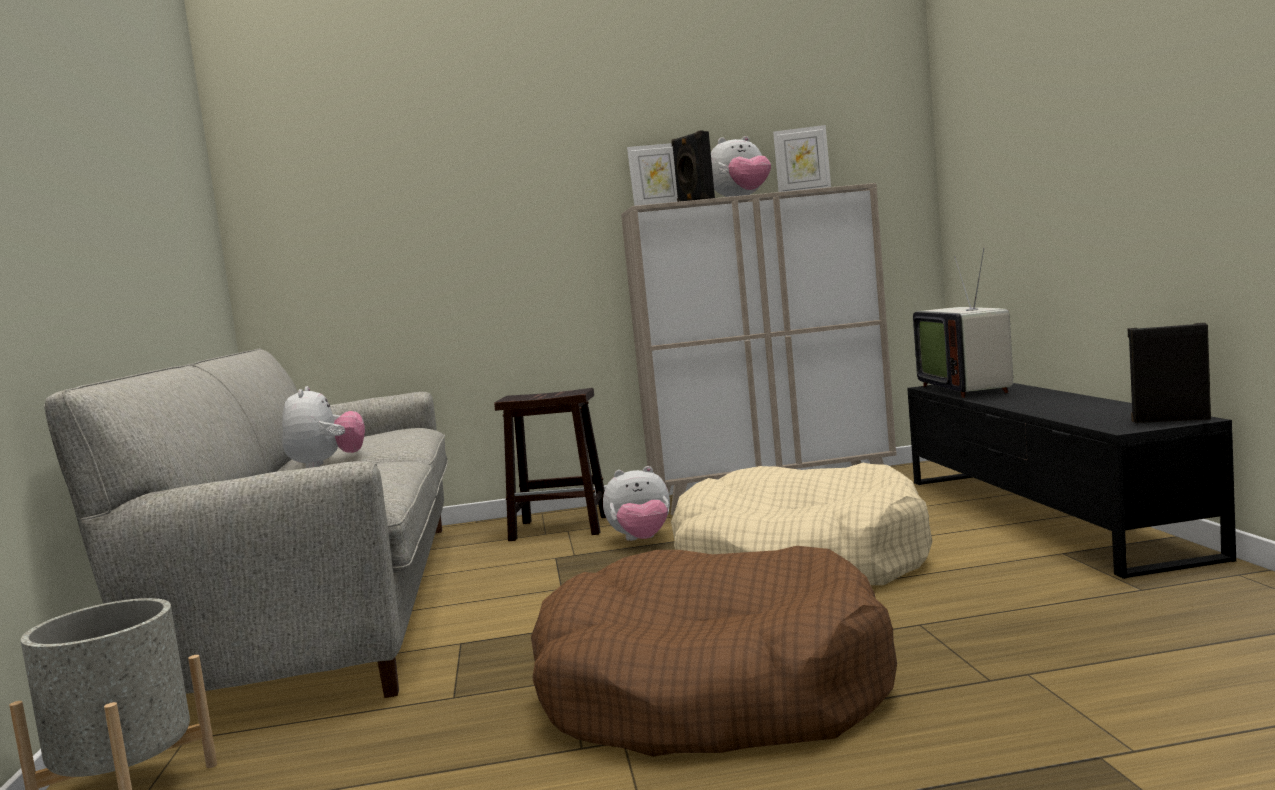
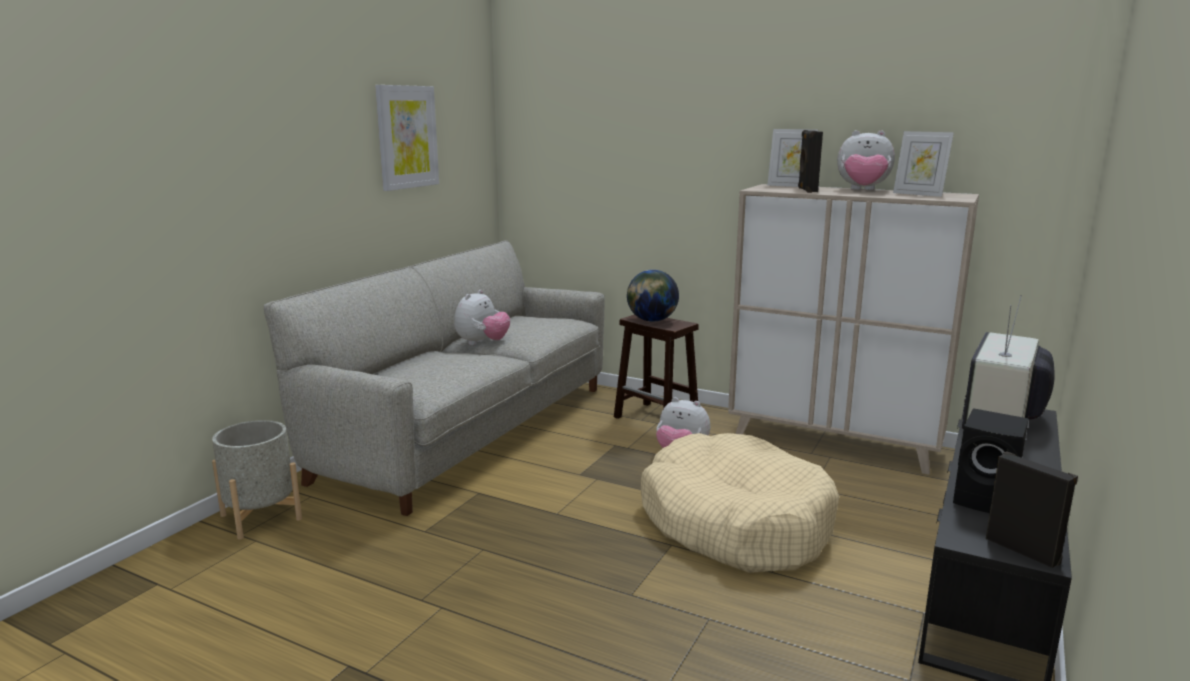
camera: 35 degrees right, 10 degrees up
brown dog bed [531,546,897,757] -> none
none -> picture [375,85,439,191]
none -> globe [627,270,679,322]
none -> black speaker [953,408,1029,513]

